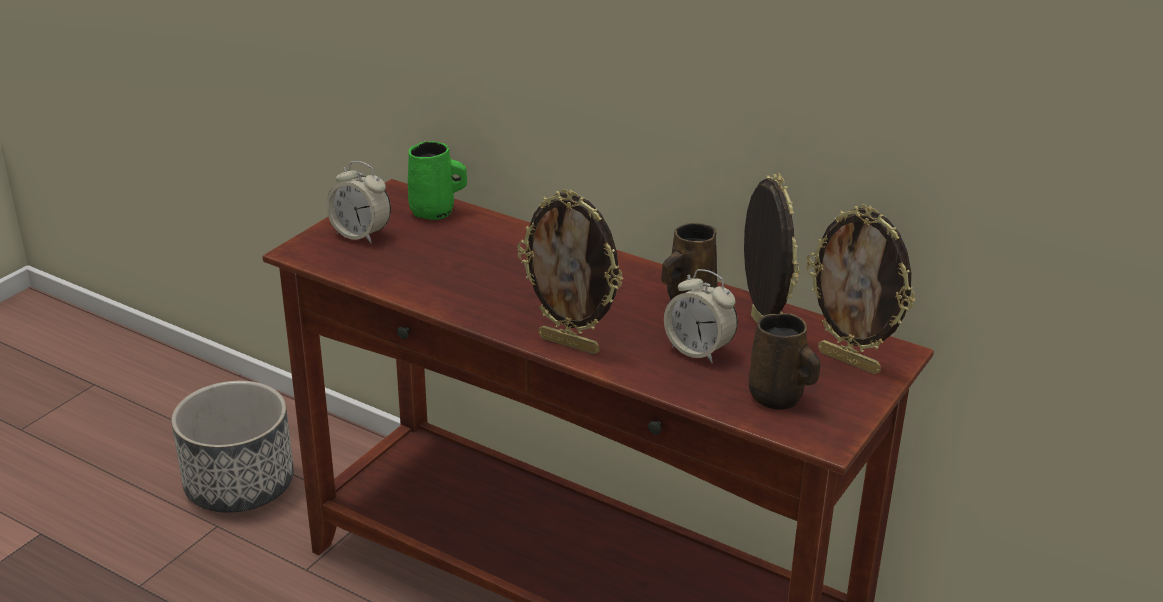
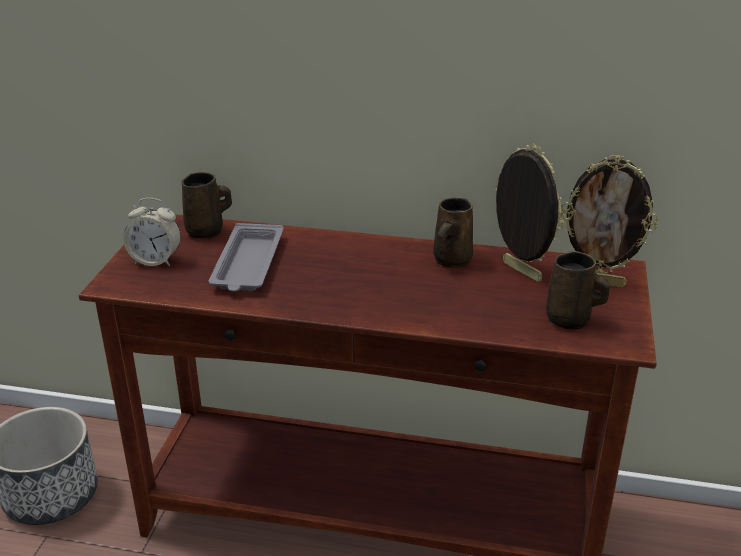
camera: 20 degrees left, 0 degrees up
green mug [408,141,467,220] -> brown mug [182,172,232,239]
picture frame [517,189,623,355] -> none
alarm clock [664,269,738,363] -> none
none -> grey tray [208,223,284,292]

